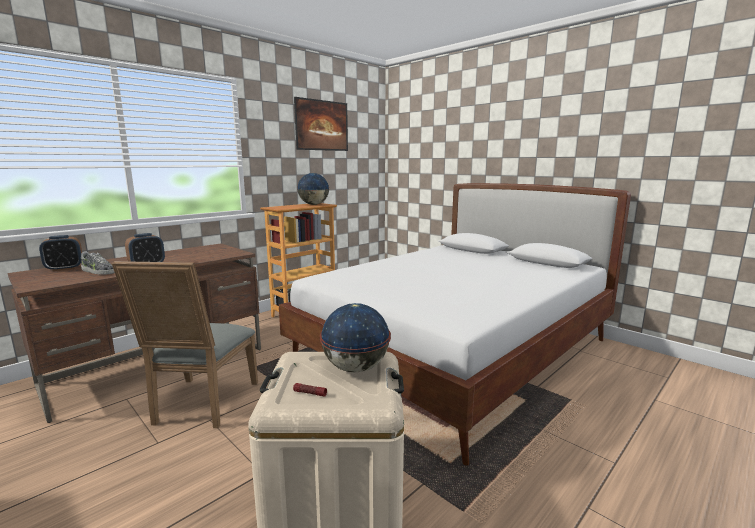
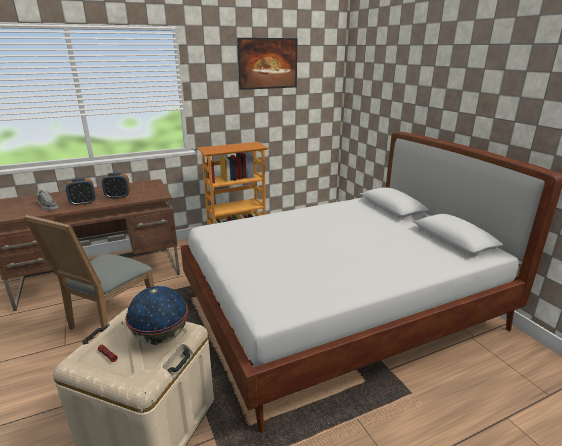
camera: 20 degrees right, 10 degrees up
alarm clock [39,235,82,271] -> alarm clock moved to [102,172,130,199]
globe [297,173,329,205] -> none

